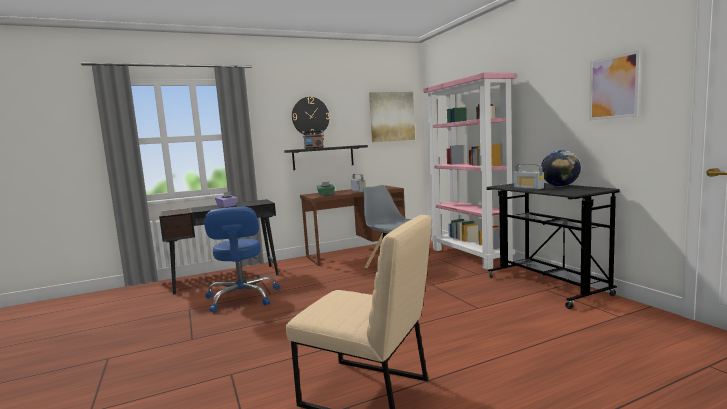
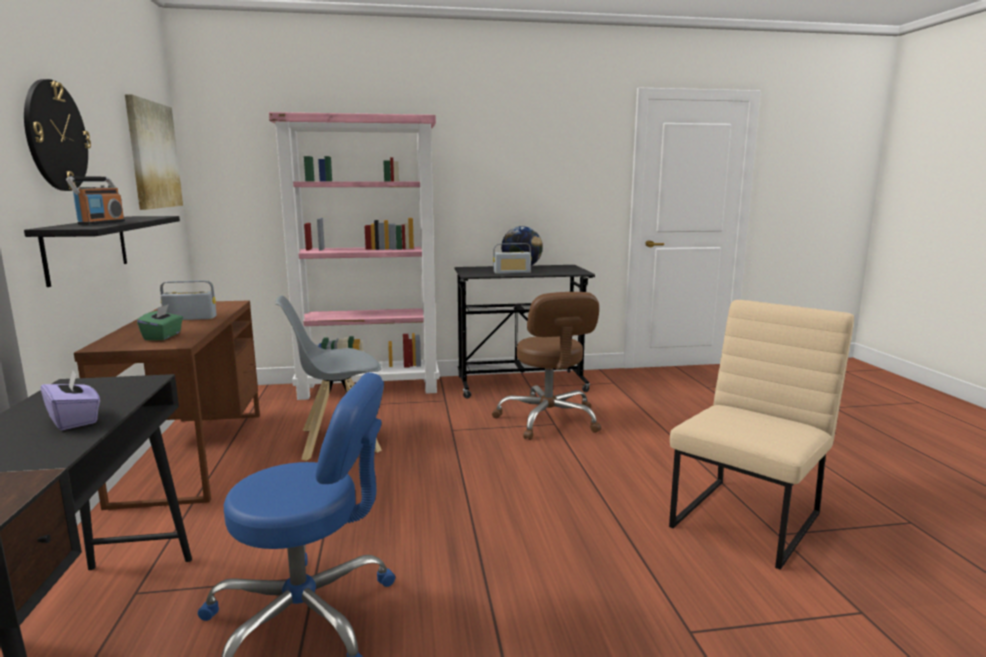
camera: 75 degrees left, 5 degrees up
picture [589,50,640,120] -> none
none -> brown office chair [492,292,602,440]

